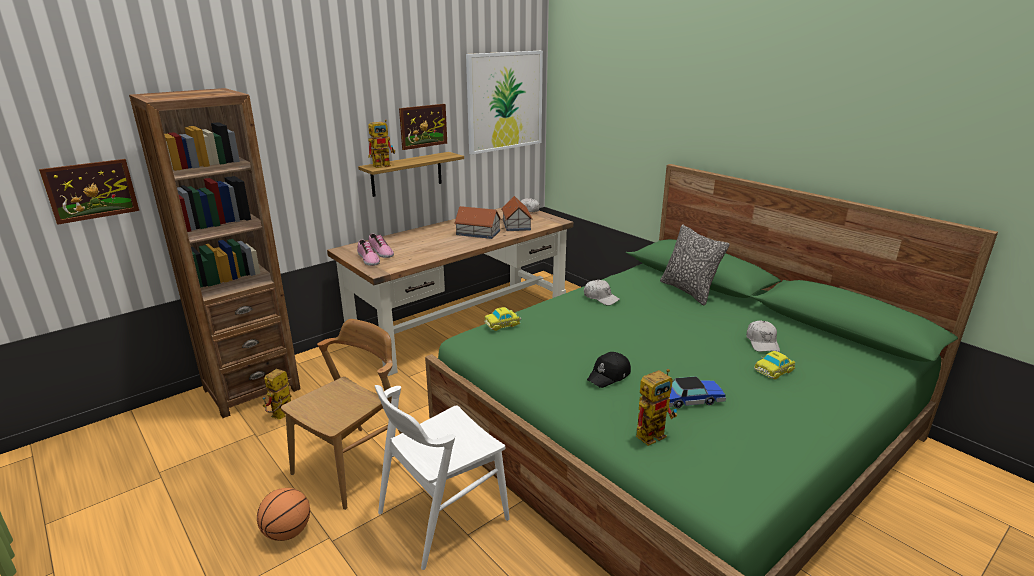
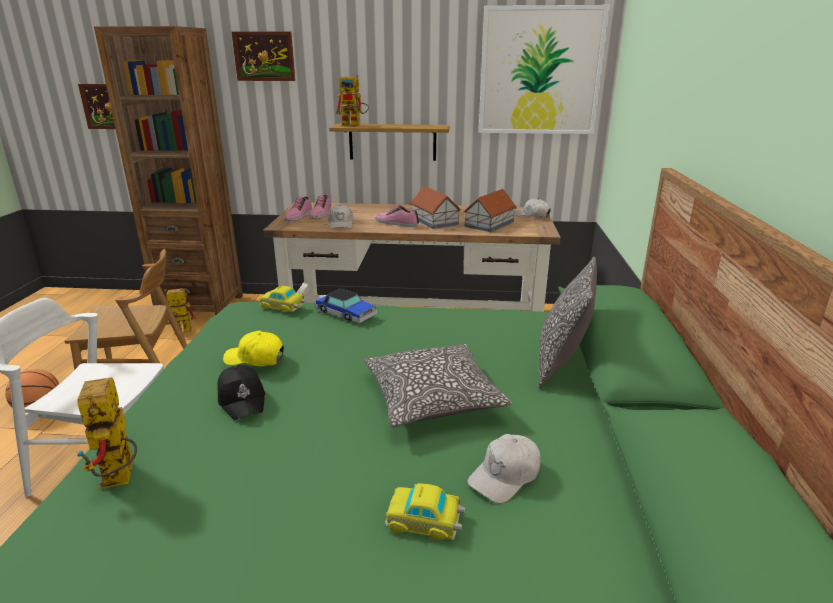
camera: 45 degrees right, 0 degrees up
picture [399,104,447,150] -> picture moved to [232,32,295,81]
white cap [584,280,620,306] -> white cap moved to [328,205,354,229]
black cap [587,352,631,388] -> black cap turned 120 degrees counterclockwise [217,365,265,420]
toy robot [636,369,677,446] -> toy robot turned 60 degrees clockwise [76,377,137,489]
toy car [669,376,726,408] -> toy car moved to [315,289,377,323]
none -> yellow cap [223,331,284,366]
none -> pillow [364,344,512,427]
none -> shoe [376,205,419,227]

